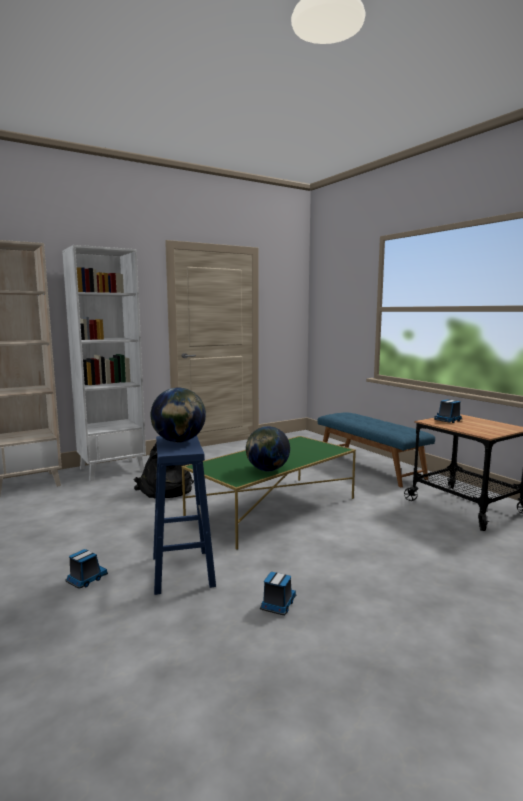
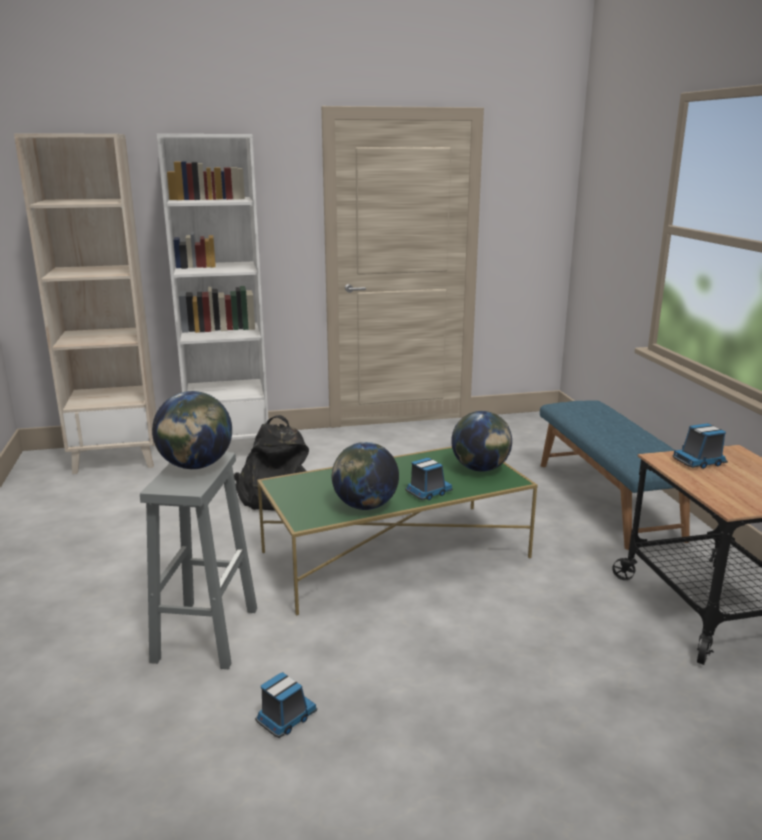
camera: 20 degrees right, 10 degrees up
toy truck [65,549,108,589] -> toy truck moved to [405,458,453,500]
blue stool [153,435,216,595] -> grey stool [140,452,257,669]
none -> globe [451,411,512,472]

